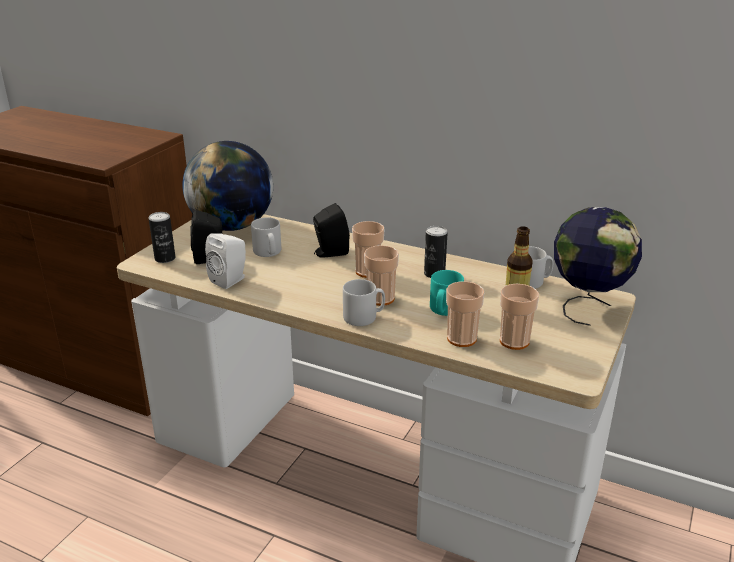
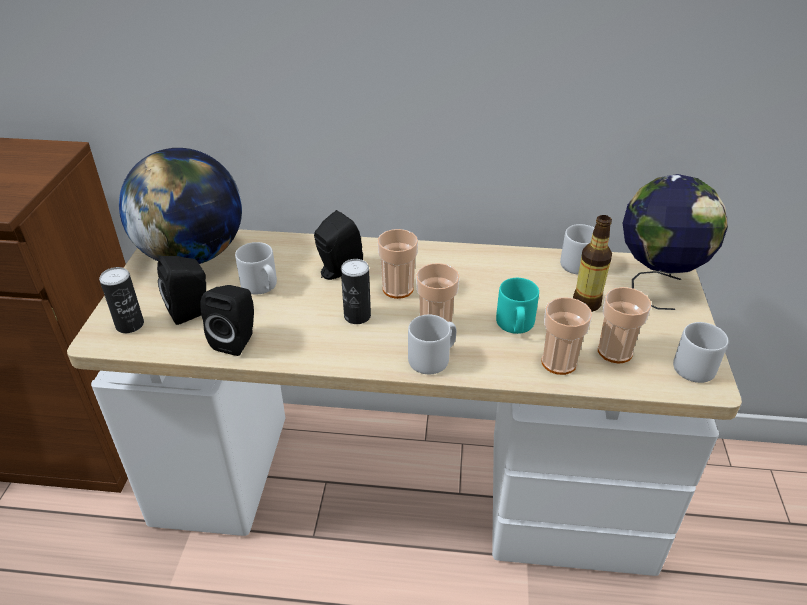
camera: 20 degrees left, 10 degrees up
white speaker [205,234,246,289] -> black speaker [201,285,254,356]
can [424,226,448,278] -> can moved to [341,259,371,324]
none -> grey mug [673,322,728,383]

